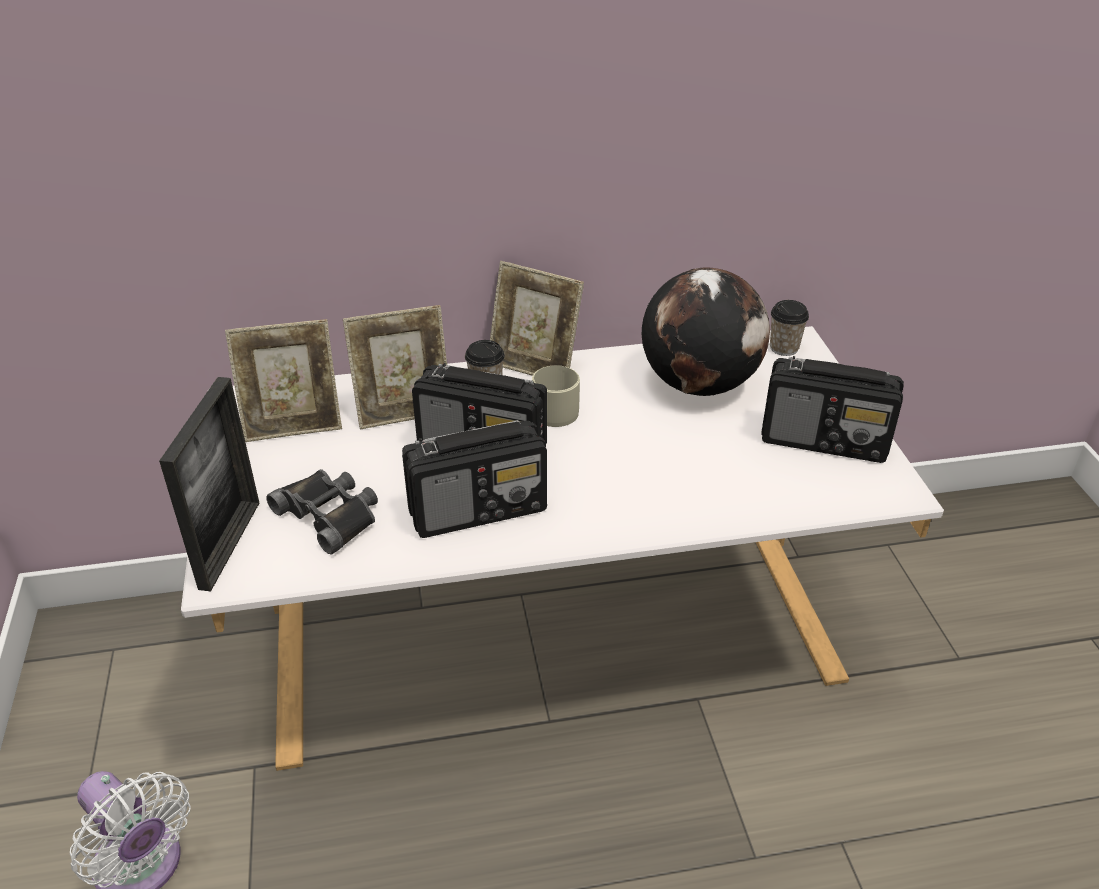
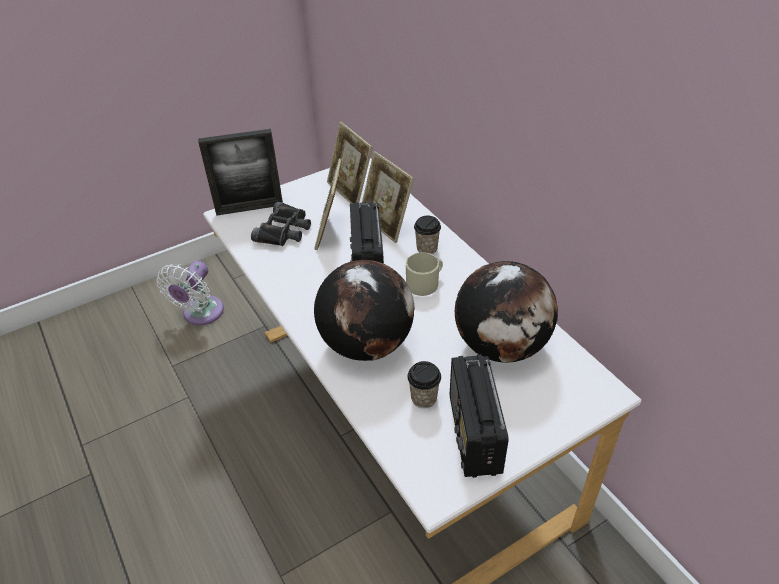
camera: 70 degrees right, 5 degrees up
radio [402,420,547,538] -> none
picture frame [490,261,584,376] -> picture frame moved to [315,158,342,250]
cup [770,300,809,356] -> cup moved to [407,361,441,408]
none -> globe [314,260,415,361]

